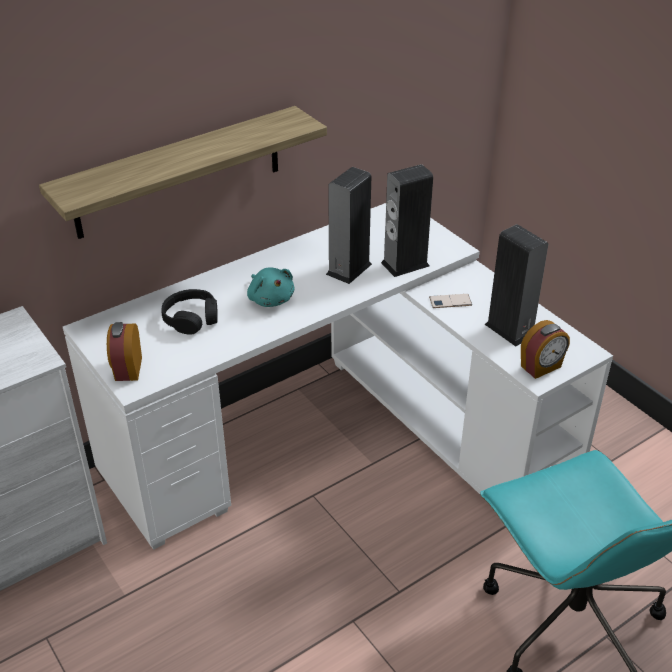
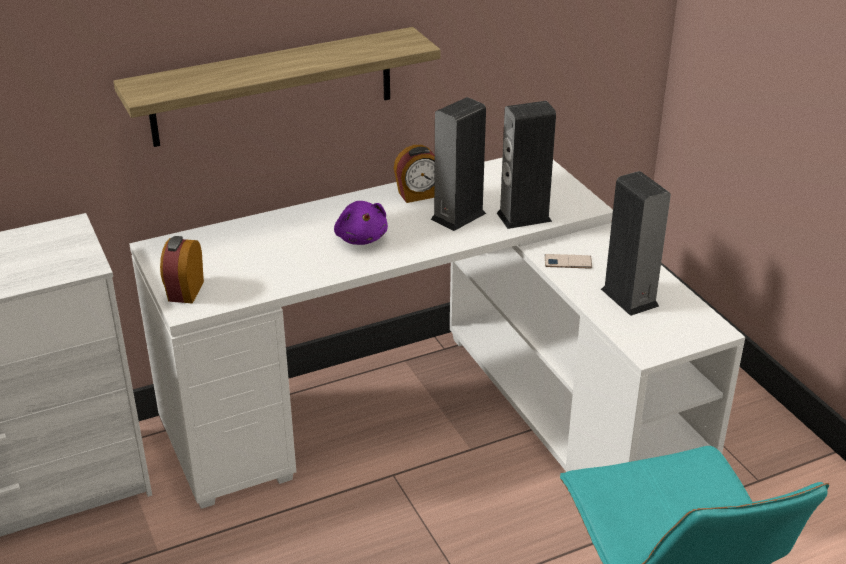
camera: 10 degrees right, 5 degrees down
black headphones [161,289,218,335] -> none
turquoise plush toy [247,267,294,307] -> purple plush toy [334,201,388,245]
alarm clock [521,320,570,379] -> alarm clock moved to [394,145,435,203]

